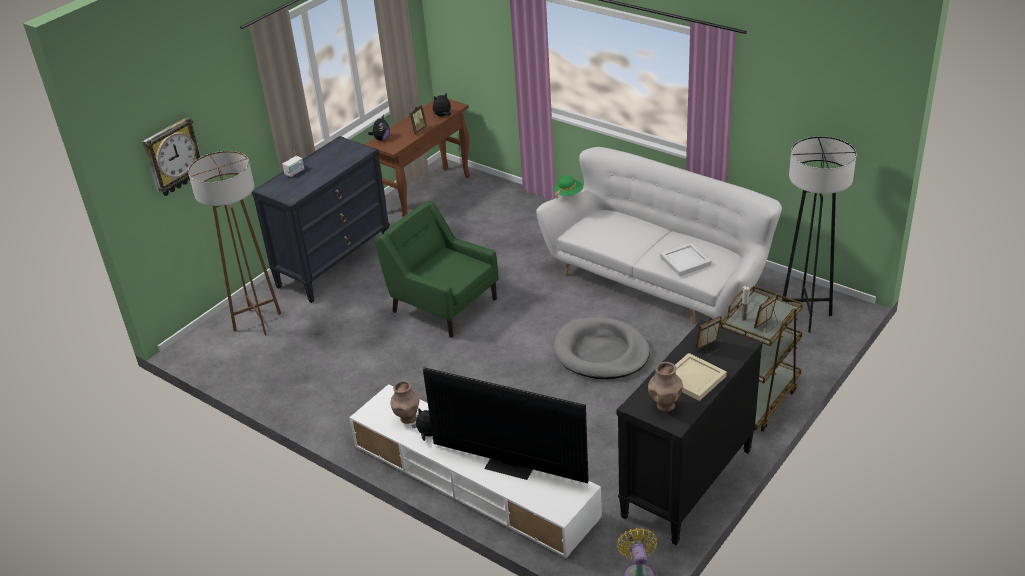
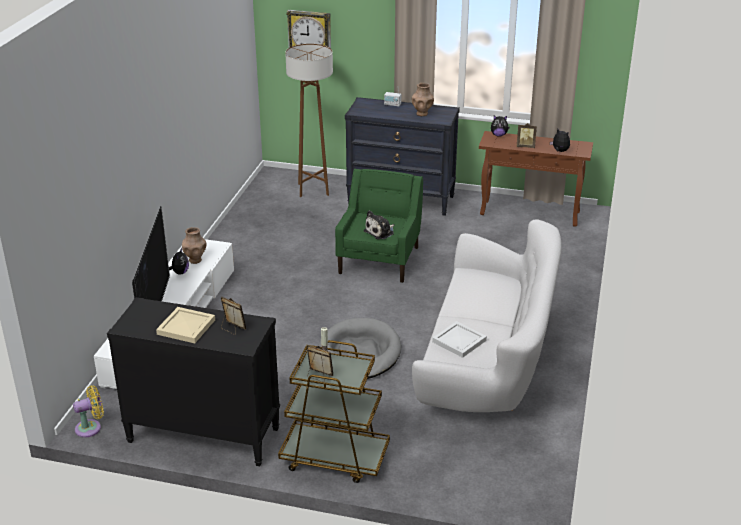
camera: 65 degrees right, 5 degrees down
green hat [554,175,583,198] -> none
brown vase [648,362,683,412] -> brown vase moved to [412,83,434,116]
grey floor lamp [782,136,857,333] -> none
none -> plush toy [364,210,394,239]

